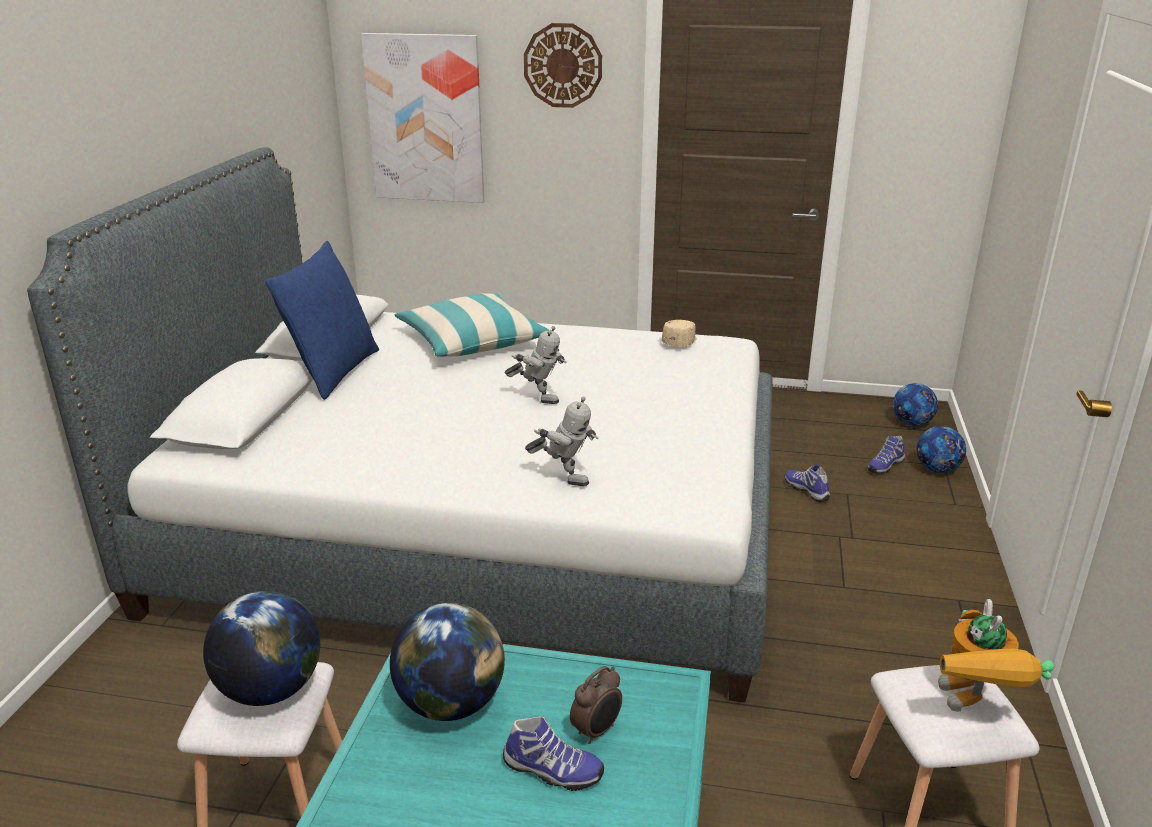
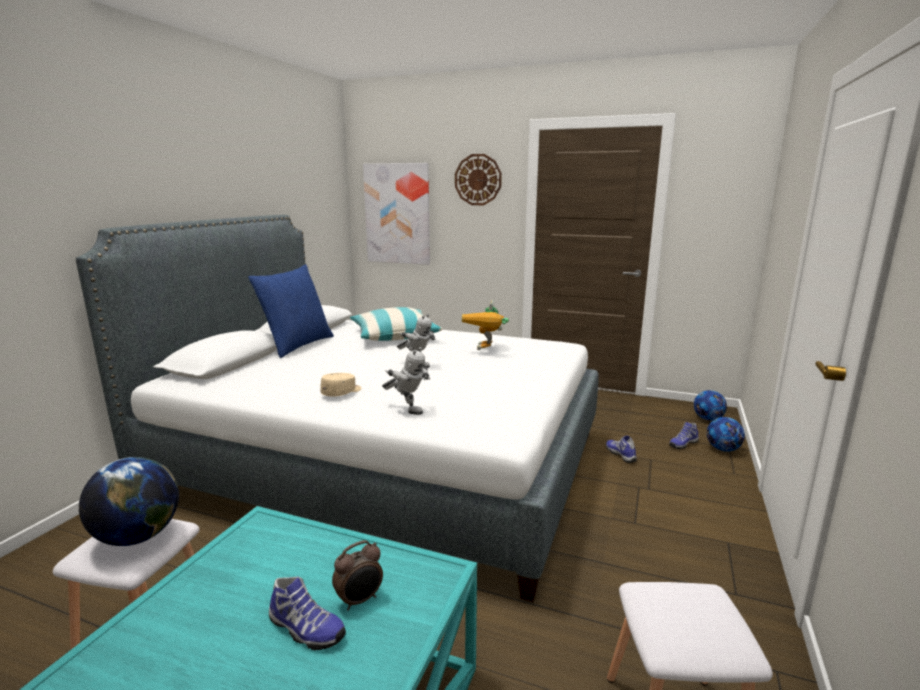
camera: 10 degrees right, 10 degrees down
globe [390,603,505,721] -> none
beige cap [662,320,697,347] -> beige cap moved to [320,373,361,397]
toy robot [938,599,1054,712] -> toy robot moved to [462,300,509,350]

